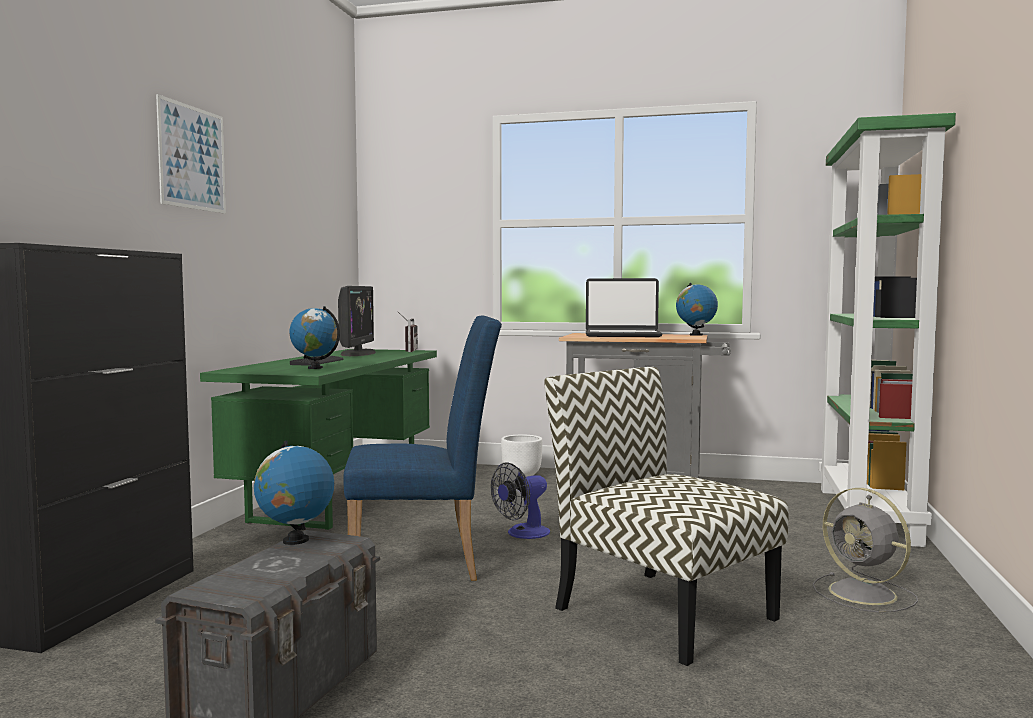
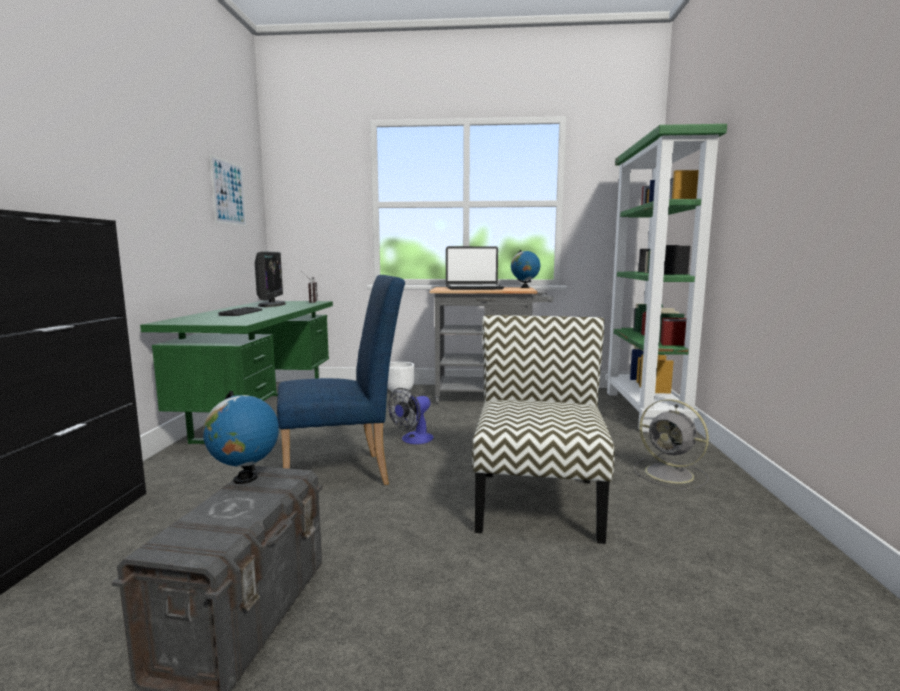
camera: 10 degrees left, 5 degrees up
picture [156,94,226,214] -> picture moved to [210,154,247,227]
globe [289,306,340,369] -> none
chair [544,367,788,666] -> chair turned 60 degrees clockwise [472,315,615,544]

